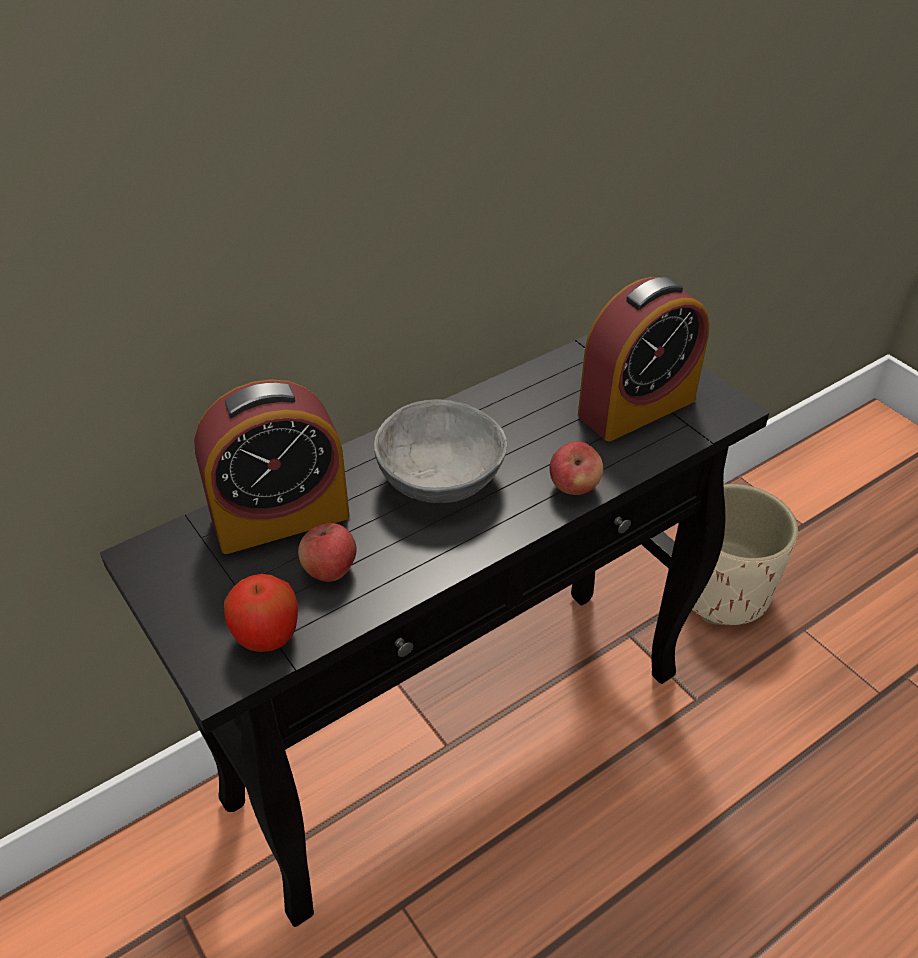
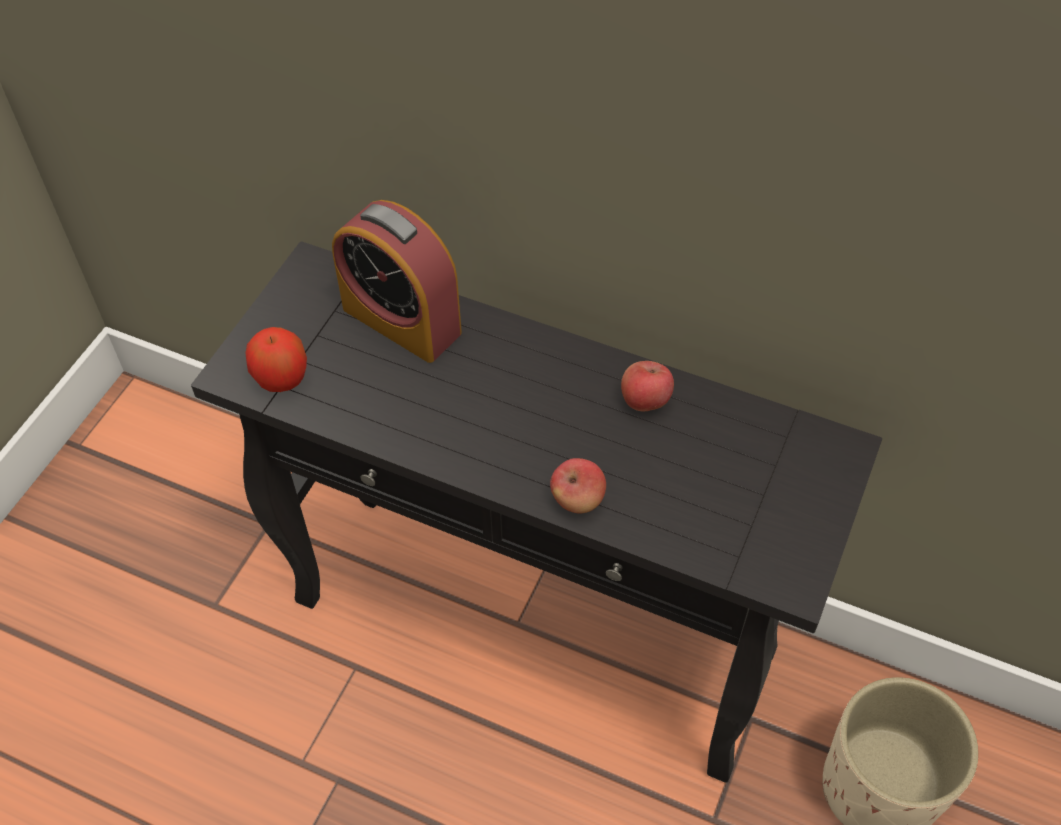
camera: 60 degrees right, 10 degrees up
apple [298,523,357,582] -> apple moved to [621,361,674,411]
grey bowl [374,399,507,503] -> none
alarm clock [578,277,710,441] -> none

